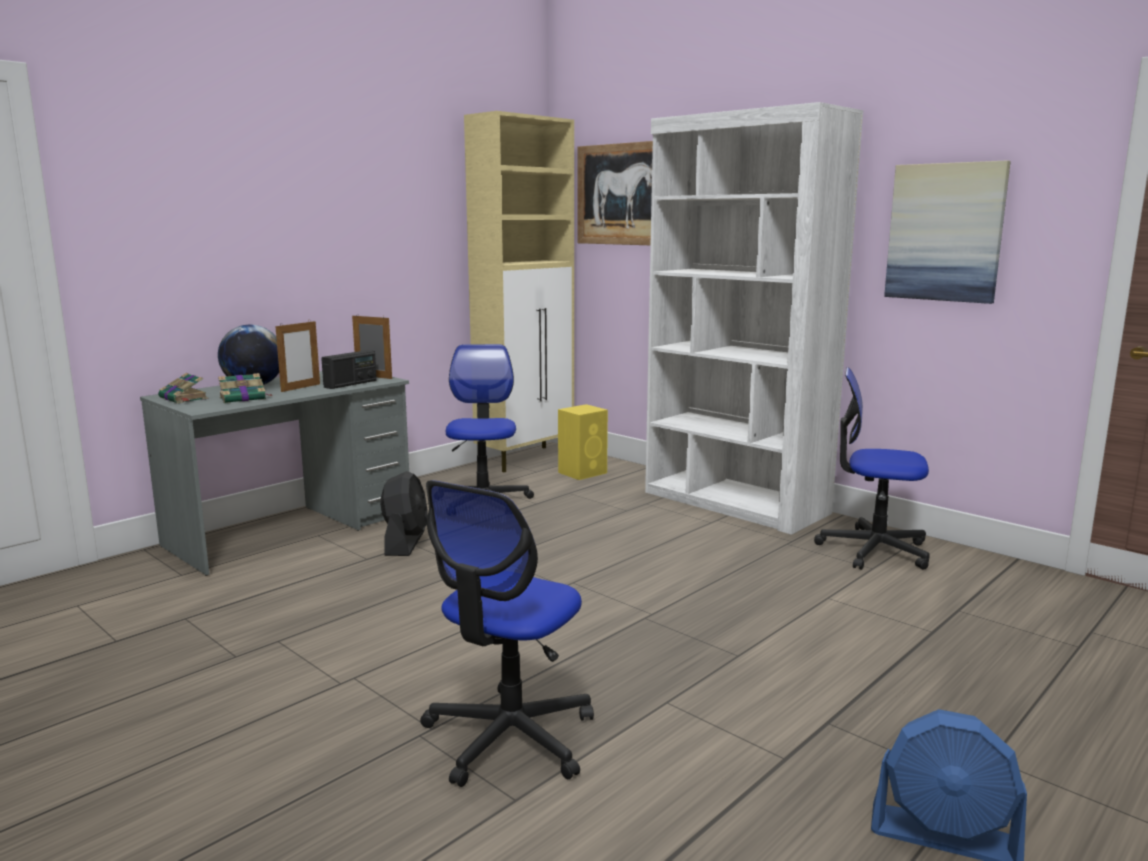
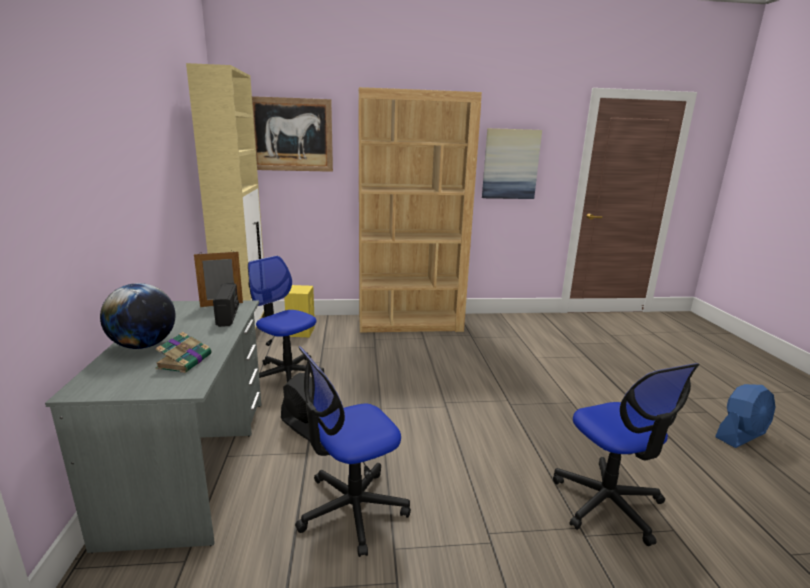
camera: 50 degrees left, 5 degrees up
book [158,373,208,403] -> none
picture frame [275,321,320,392] -> none
white bookcase [645,102,863,535] -> brown bookcase [358,87,482,332]
office chair [814,367,930,570] -> office chair moved to [295,346,411,557]

